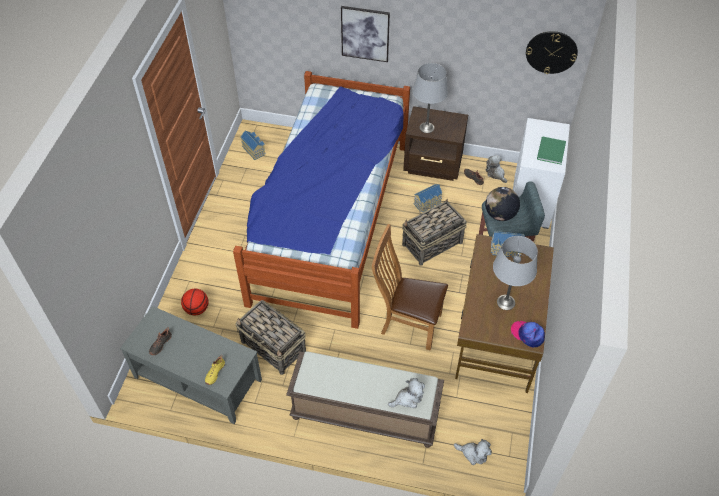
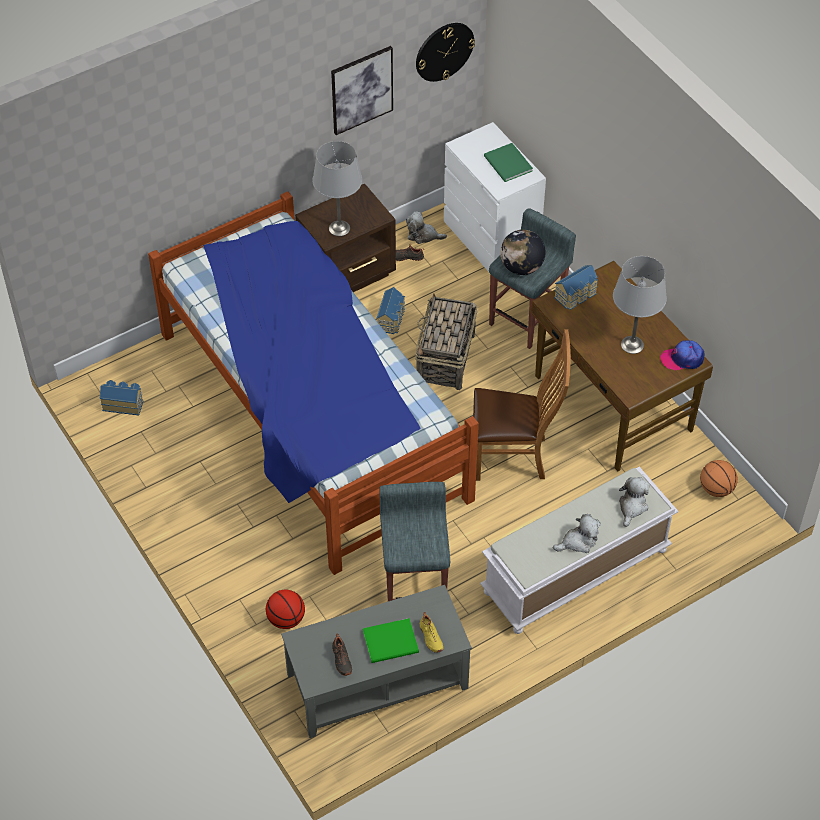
camera: 45 degrees left, 0 degrees up
basket [235,300,306,375] -> grey stool [379,482,450,601]
brown bench [286,351,444,448] -> white bench [480,467,679,634]
picture [341,6,390,62] -> picture moved to [331,46,393,135]
brown chair [372,224,448,350] -> brown chair turned 150 degrees counterclockwise [473,329,571,481]
plush toy [454,439,492,465] -> plush toy moved to [553,514,601,553]
none -> green book [363,618,419,663]
none -> basketball [700,460,738,497]

